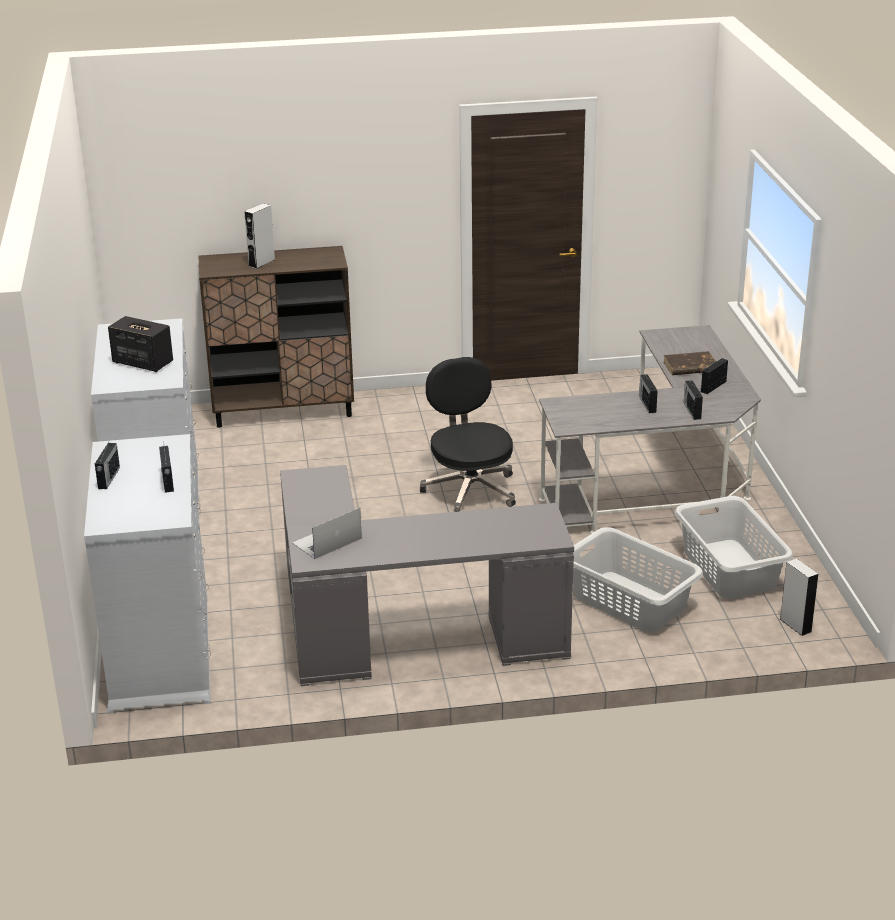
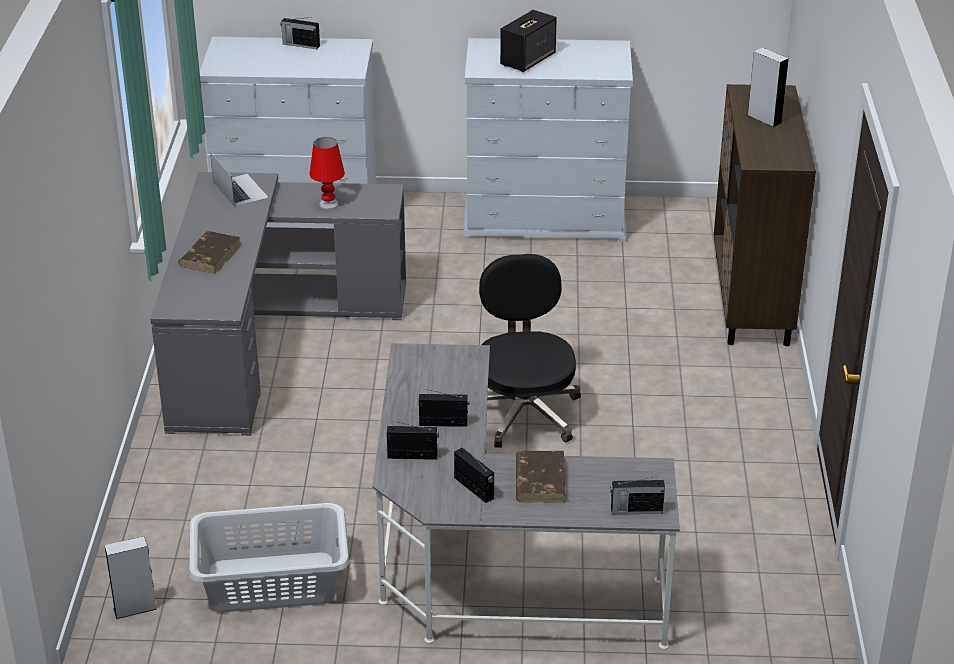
camera: 100 degrees right, 5 degrees up
radio [159,446,174,493] -> radio moved to [610,476,665,515]
black office chair [420,357,516,512] -> black office chair turned 90 degrees counterclockwise [479,254,581,448]
grey laundry basket [573,527,703,632] -> none
none -> brown book [178,231,241,274]
none -> red table lamp [309,137,345,209]

